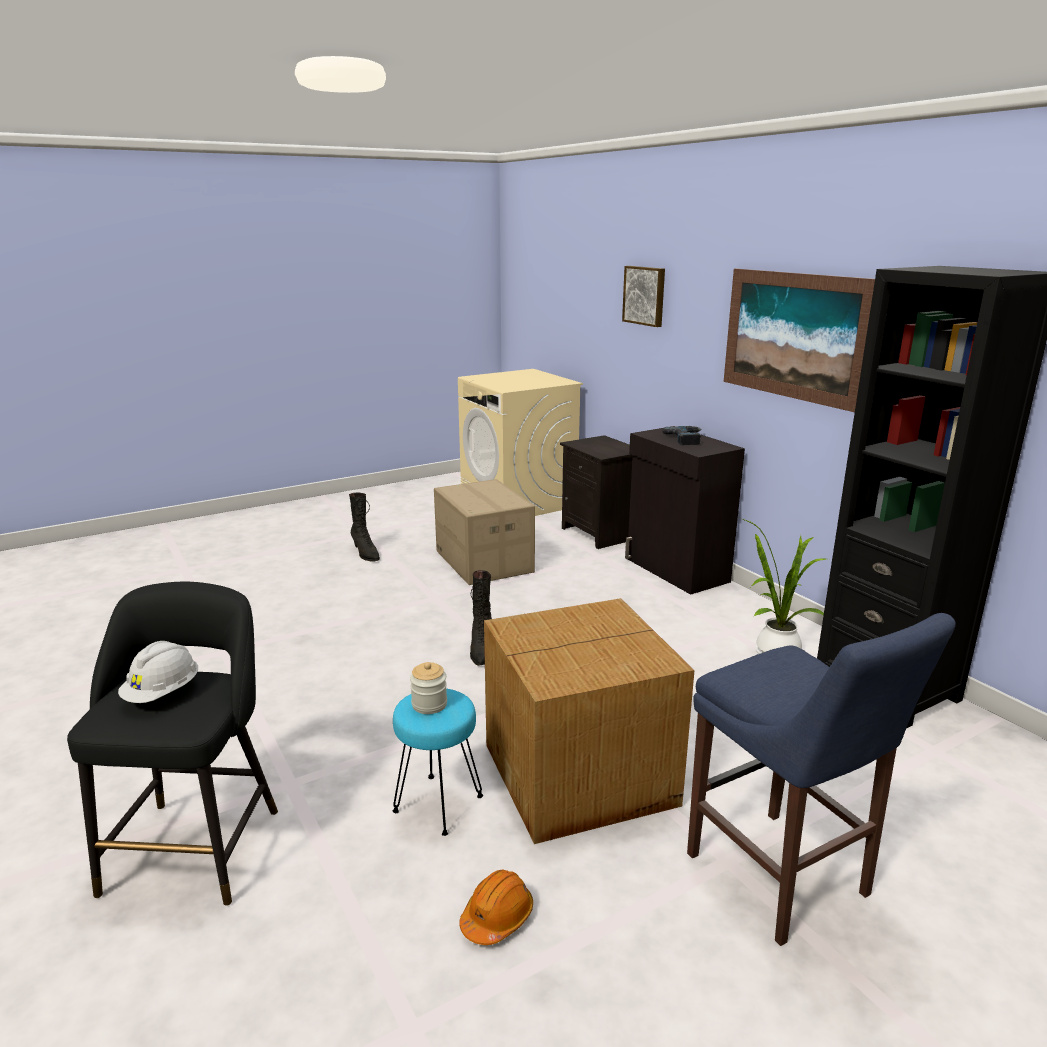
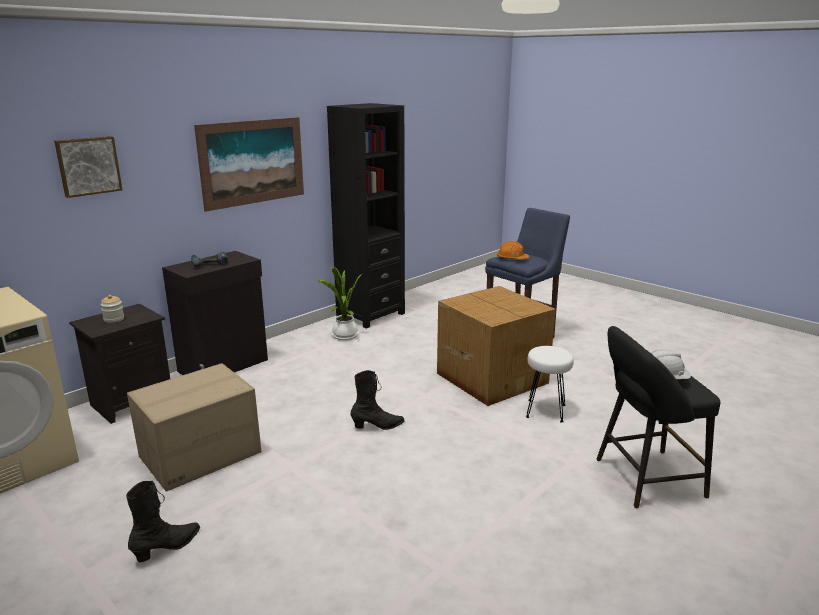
camera: 105 degrees left, 0 degrees up
turquoise stool [393,689,483,836] -> white stool [526,346,574,422]
jar [410,662,447,714] -> jar moved to [101,295,124,323]
orange hard hat [459,870,533,945] -> orange hard hat moved to [497,241,529,259]

